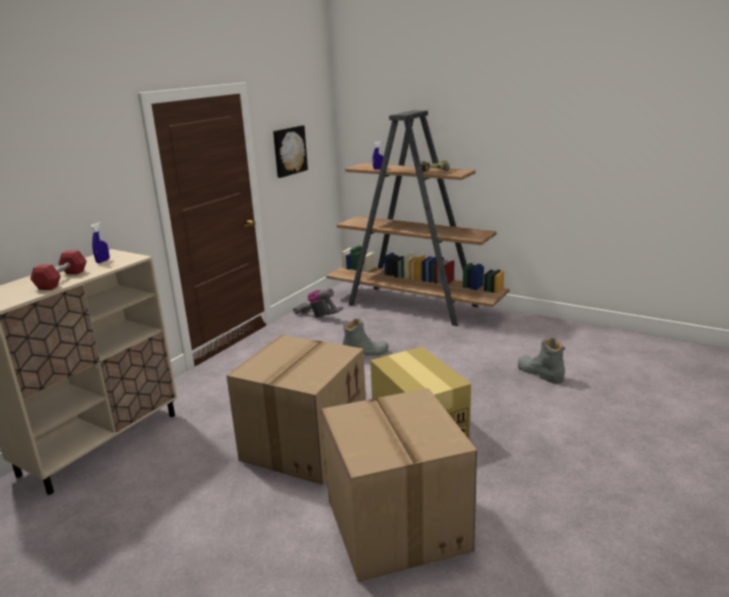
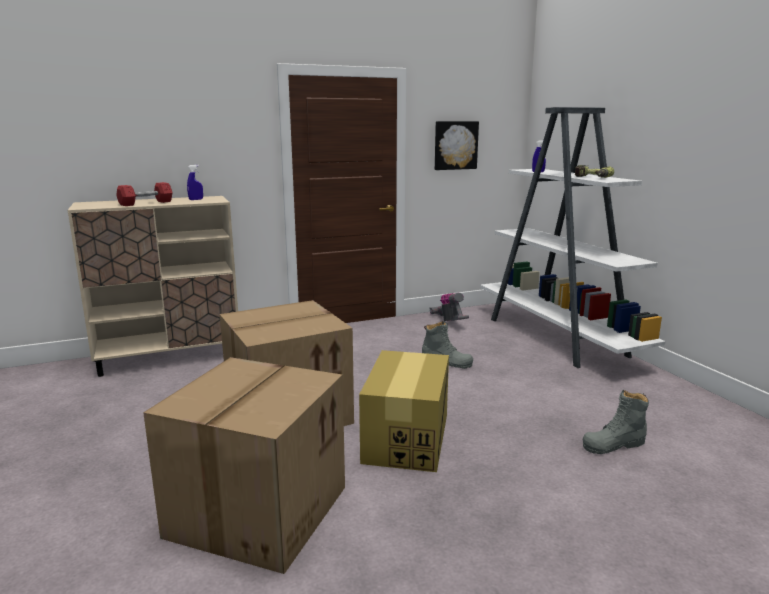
camera: 35 degrees right, 5 degrees down
brown bookcase [326,111,509,326] -> white bookcase [480,107,666,368]
grey boot [517,338,565,384] -> grey boot turned 105 degrees counterclockwise [583,390,649,454]

